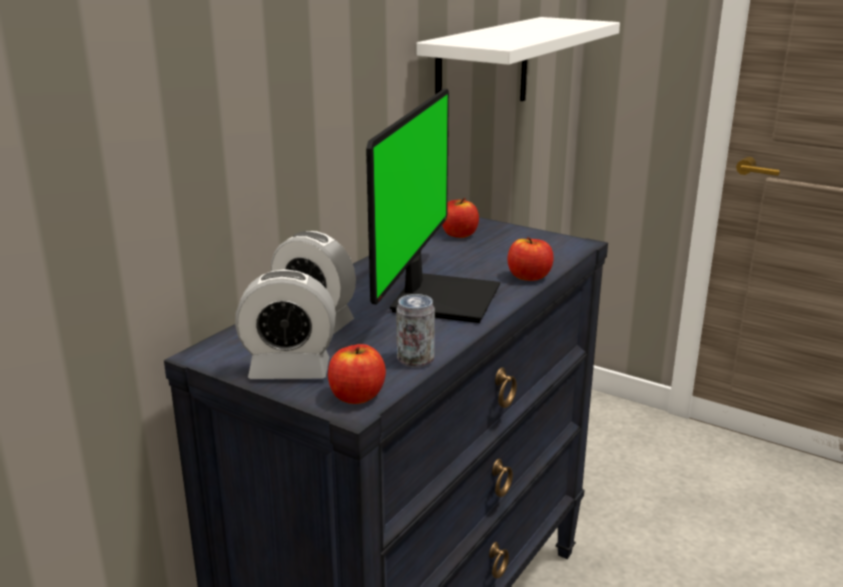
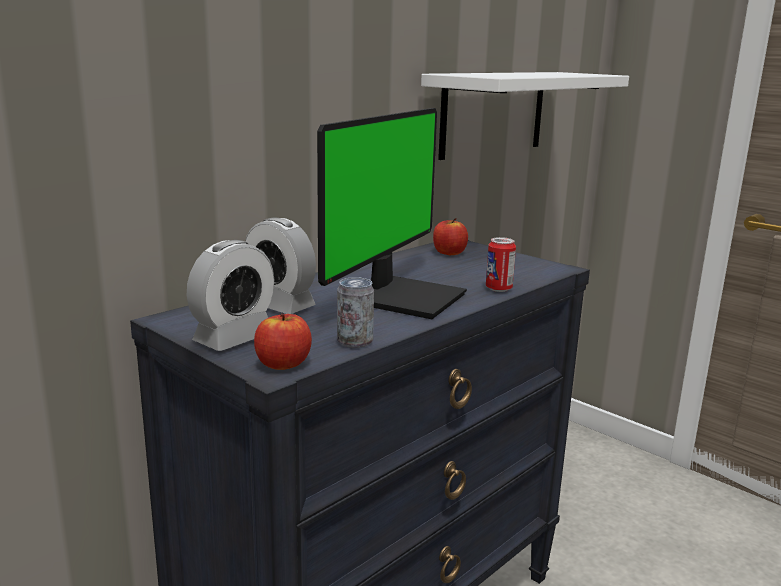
camera: 10 degrees right, 5 degrees down
alarm clock [235,269,336,379] -> alarm clock turned 60 degrees counterclockwise [187,240,274,351]
apple [507,237,554,281] -> can [486,237,516,292]

